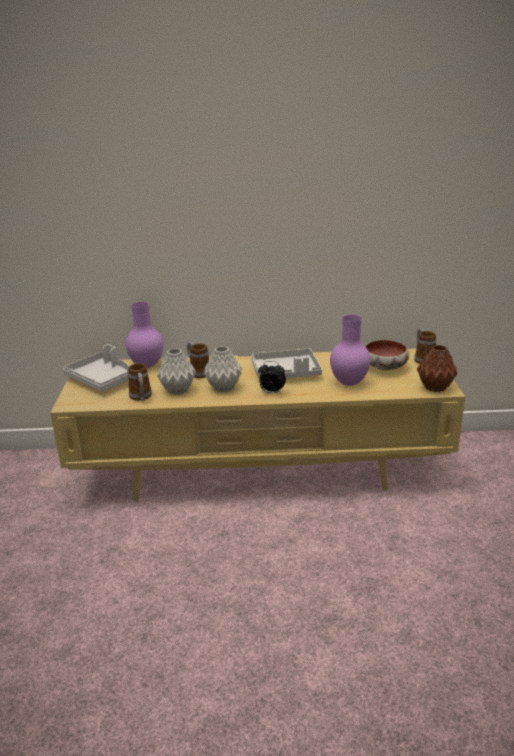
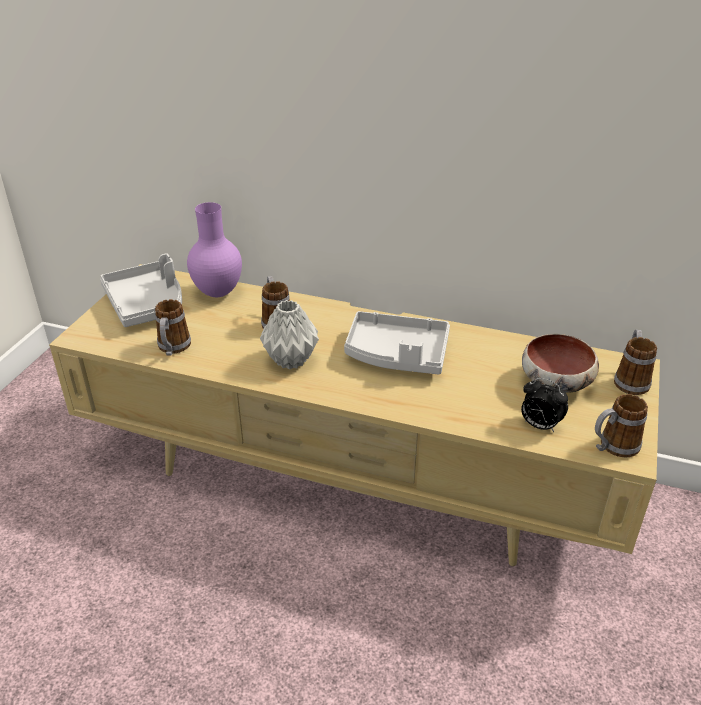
camera: 20 degrees right, 10 degrees up
grey vase [157,348,196,395] -> none
alarm clock [258,361,286,394] -> alarm clock moved to [521,378,568,432]
purple vase [330,315,371,386] -> none
brown vase [417,345,458,392] -> mug [595,394,648,457]

